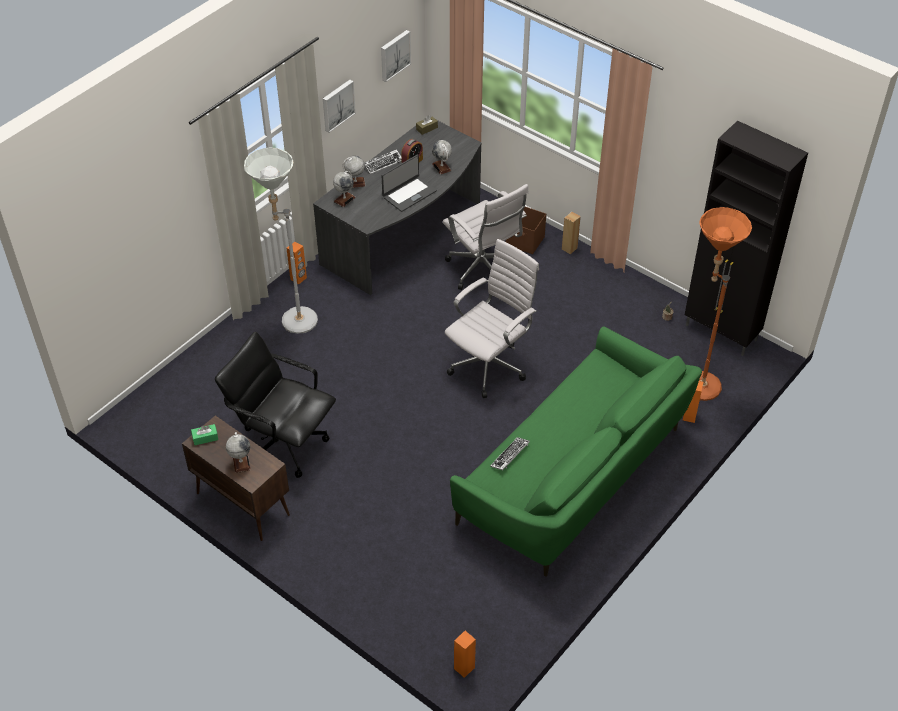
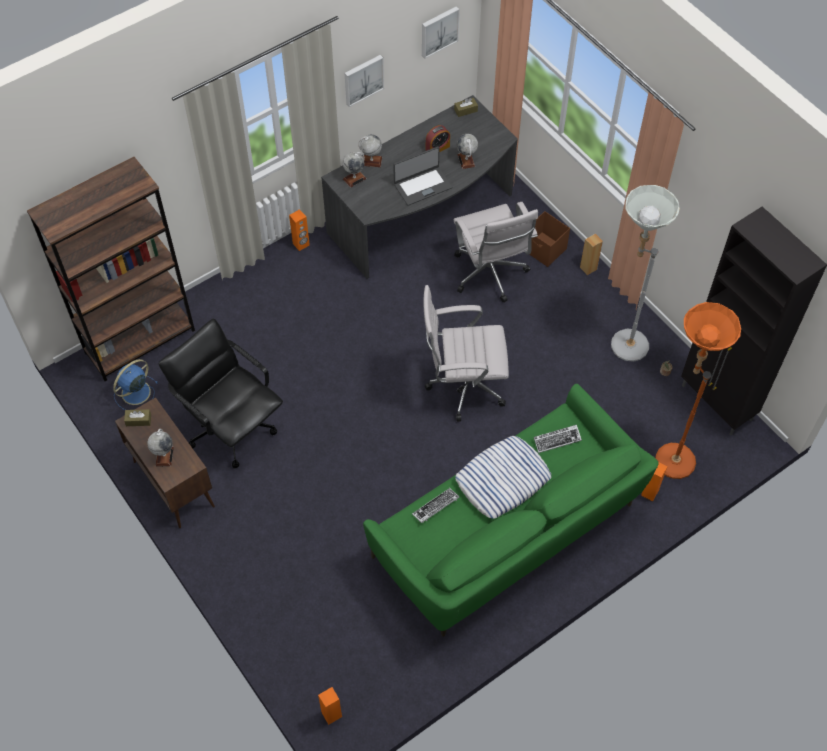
camera: 15 degrees right, 10 degrees up
green tissue box [191,424,218,445] -> brown tissue box [124,409,151,426]
grey floor lamp [244,147,318,334] -> grey floor lamp moved to [611,185,680,362]
keyboard [364,149,402,174] -> keyboard moved to [533,425,582,453]
white office chair [445,239,539,398] -> white office chair turned 150 degrees counterclockwise [423,285,509,422]
none -> brown bookcase [27,157,195,381]
none -> blue fan [113,359,158,410]
none -> pillow [455,436,551,519]

